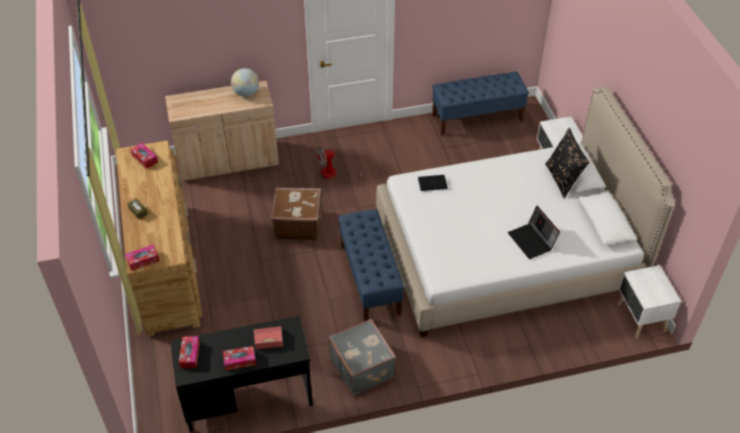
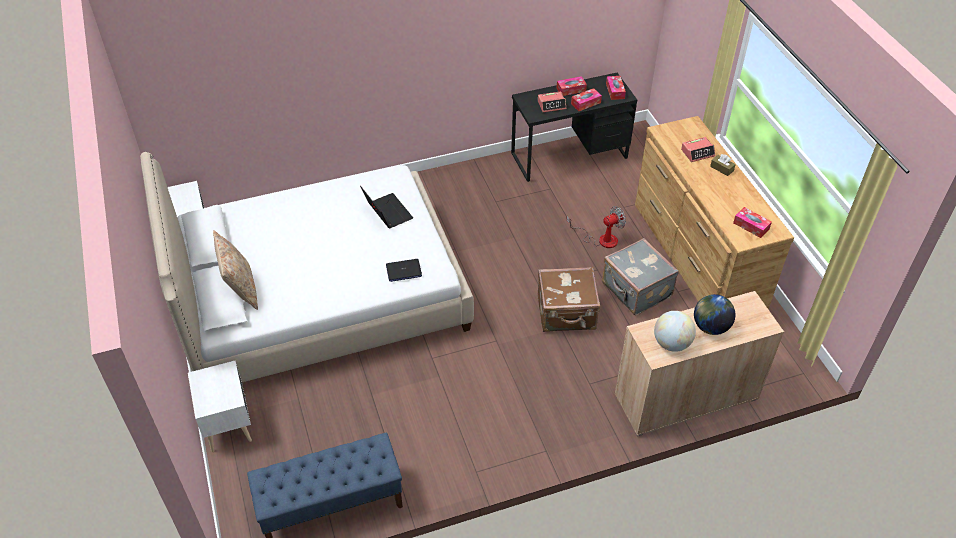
camera: 175 degrees right, 0 degrees up
tissue box [125,244,160,271] -> tissue box moved to [571,88,602,111]
fan [316,147,363,186] -> fan moved to [566,206,626,248]
grey suitcase [329,319,397,395] -> grey suitcase moved to [602,238,679,315]
blue bench [338,209,404,322] -> none
laptop [508,206,560,259] -> laptop moved to [360,186,413,228]
black pillow [545,128,590,198] -> beige pillow [213,230,258,310]
none -> alarm clock [681,137,715,162]
none -> globe [694,294,735,335]

